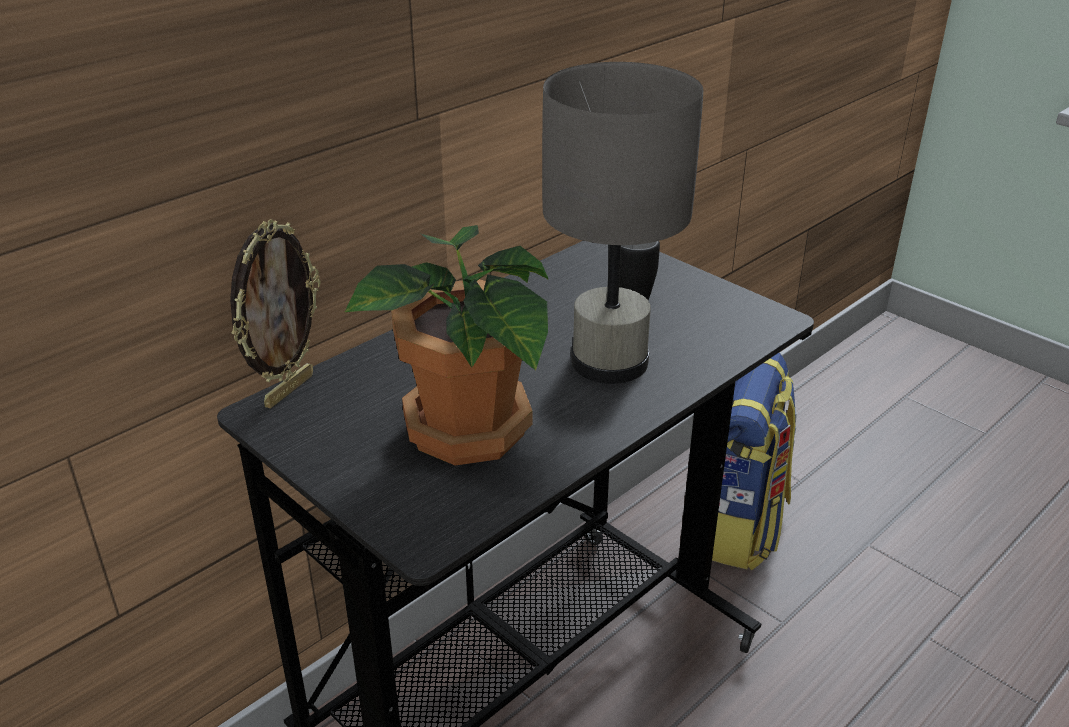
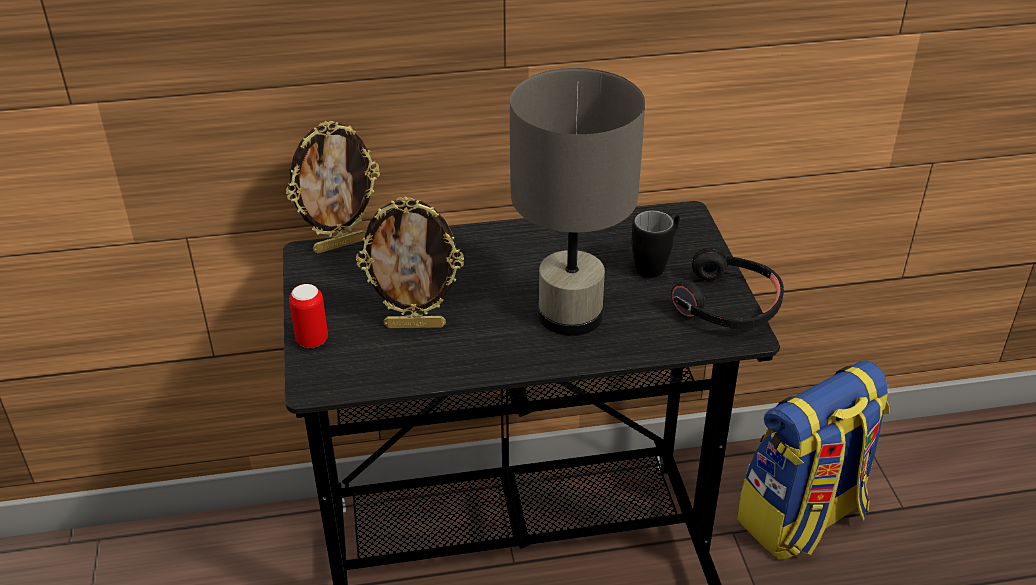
camera: 35 degrees right, 5 degrees up
potted plant [345,225,549,466] -> picture frame [356,196,464,328]
none -> can [289,284,328,348]
none -> black headphones [671,247,784,329]

